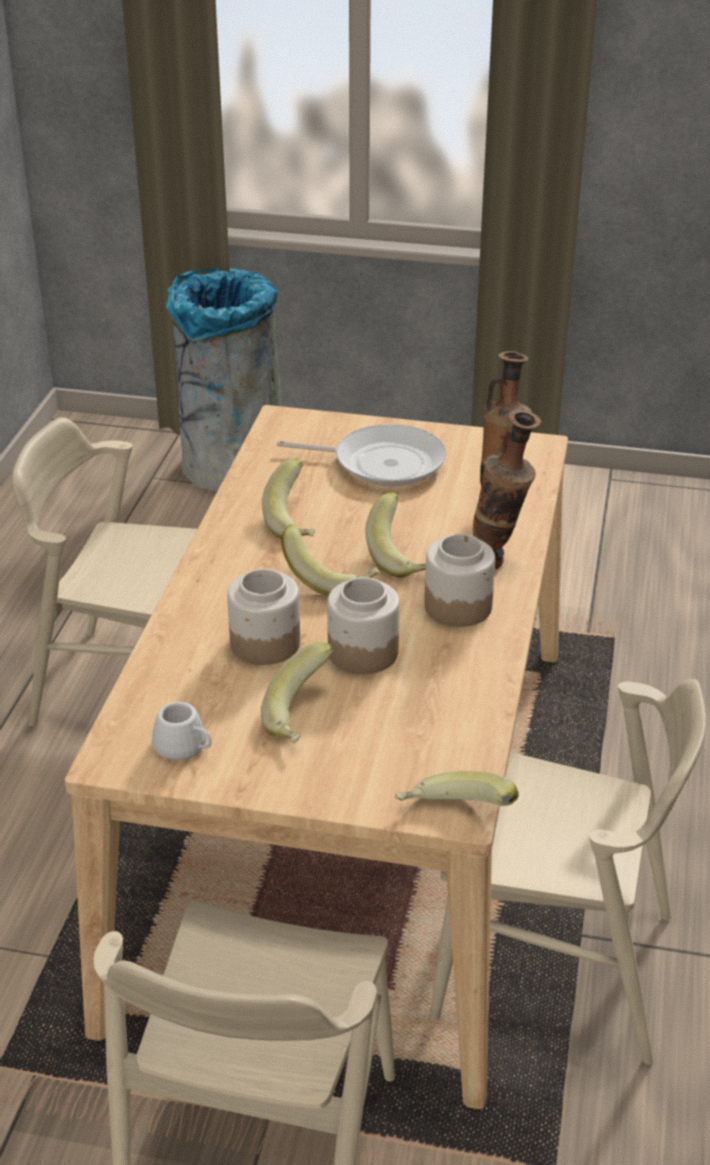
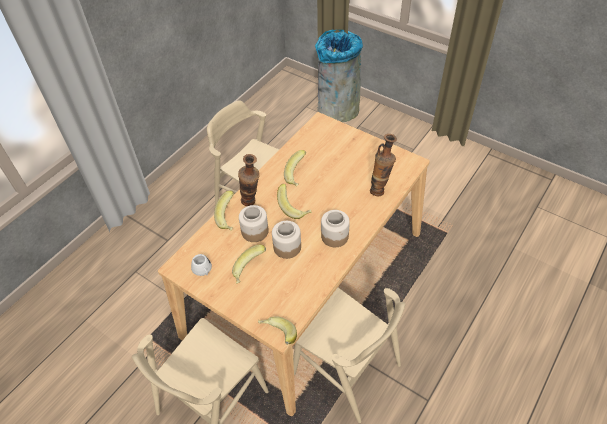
camera: 25 degrees right, 15 degrees up
frying pan [277,424,446,487] -> none
banana [365,492,426,577] -> banana moved to [214,191,234,231]
vase [473,410,541,569] -> vase moved to [238,154,260,206]

